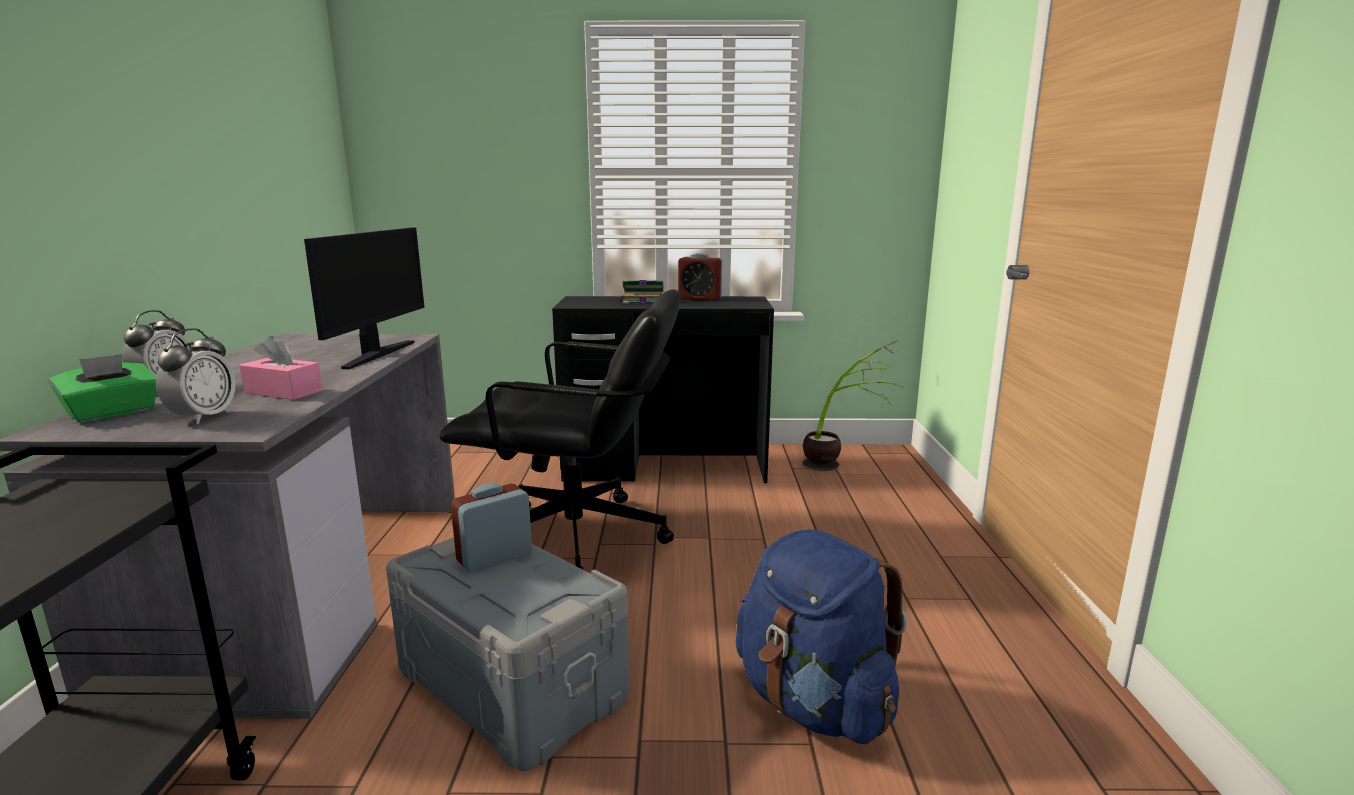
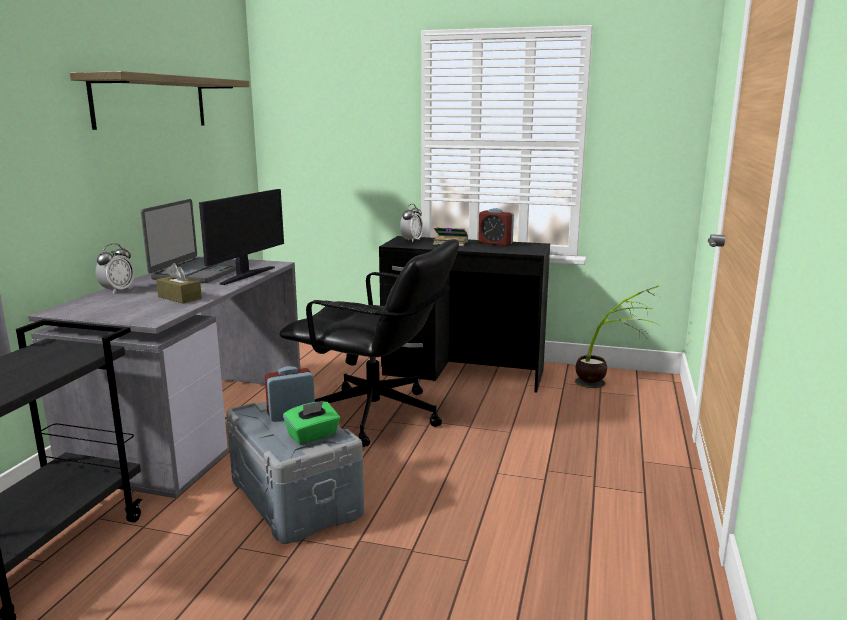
camera: 15 degrees right, 0 degrees up
green tissue box [49,354,157,423] -> green tissue box moved to [283,400,340,445]
alarm clock [156,328,236,424] -> alarm clock moved to [400,204,423,243]
pink tissue box [239,336,323,400] -> brown tissue box [156,263,202,303]
blue backpack [736,529,907,744] -> none
none -> shelf [70,71,249,130]
none -> laptop [141,199,249,283]

